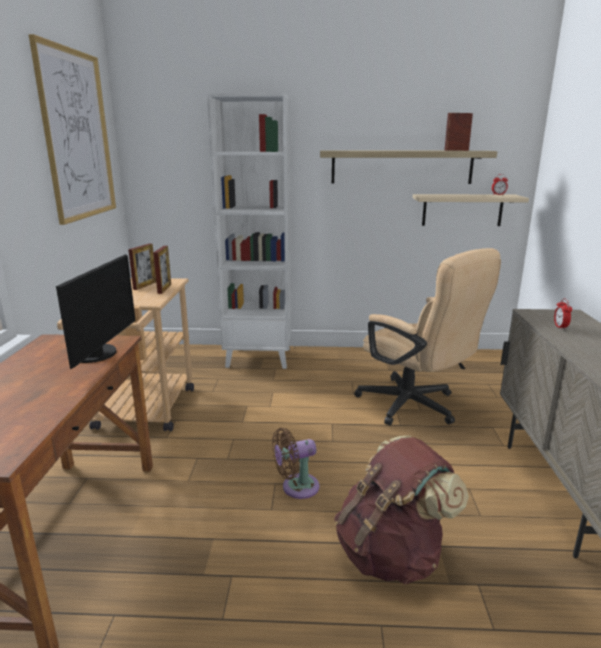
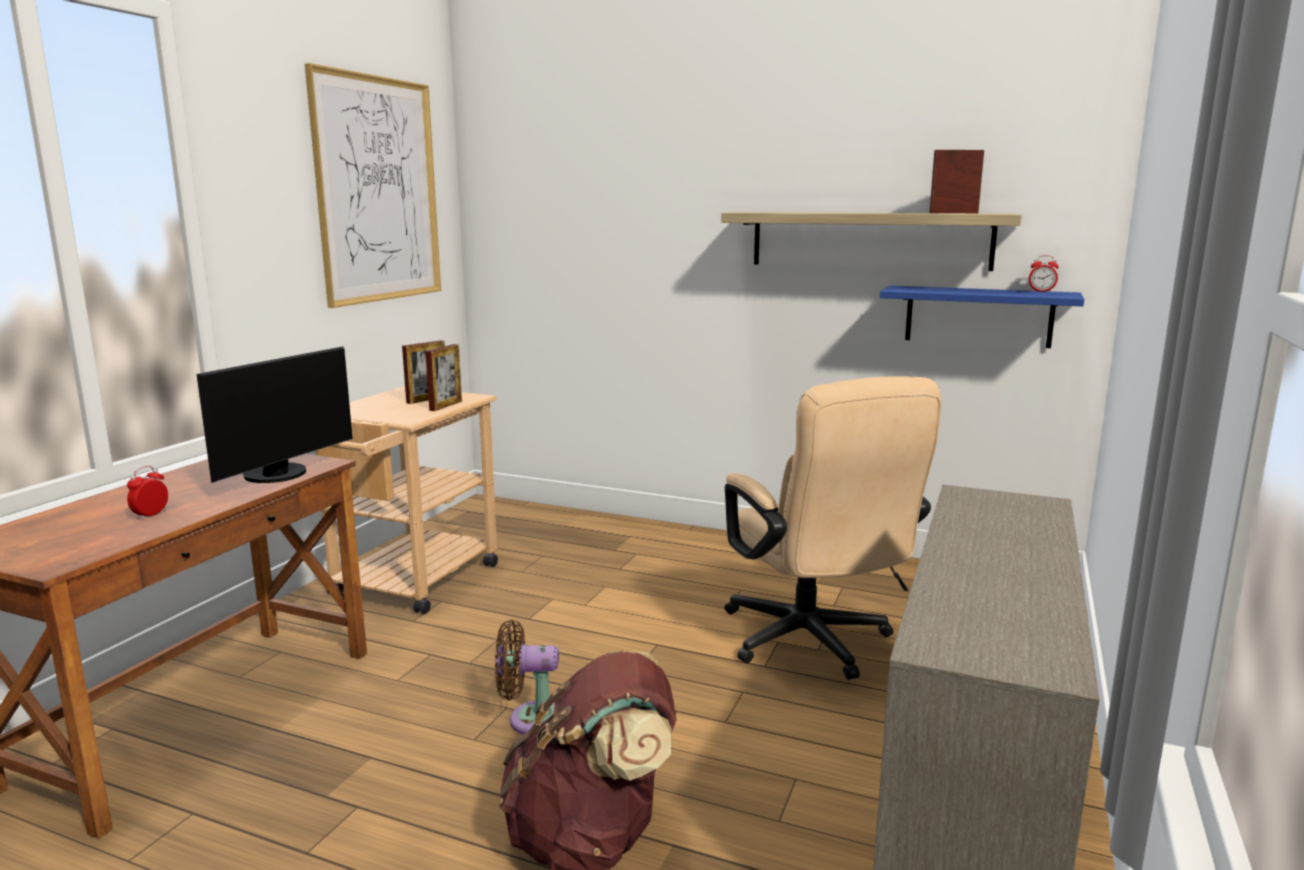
camera: 20 degrees right, 5 degrees down
white bookcase [207,93,291,369] -> none
beige shelf [413,194,529,226] -> blue shelf [880,286,1084,348]
alarm clock [554,298,572,330] -> alarm clock moved to [127,466,168,520]

